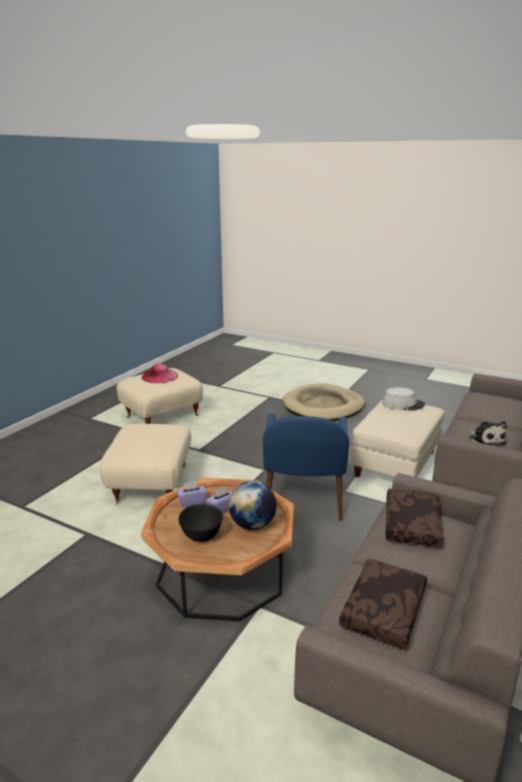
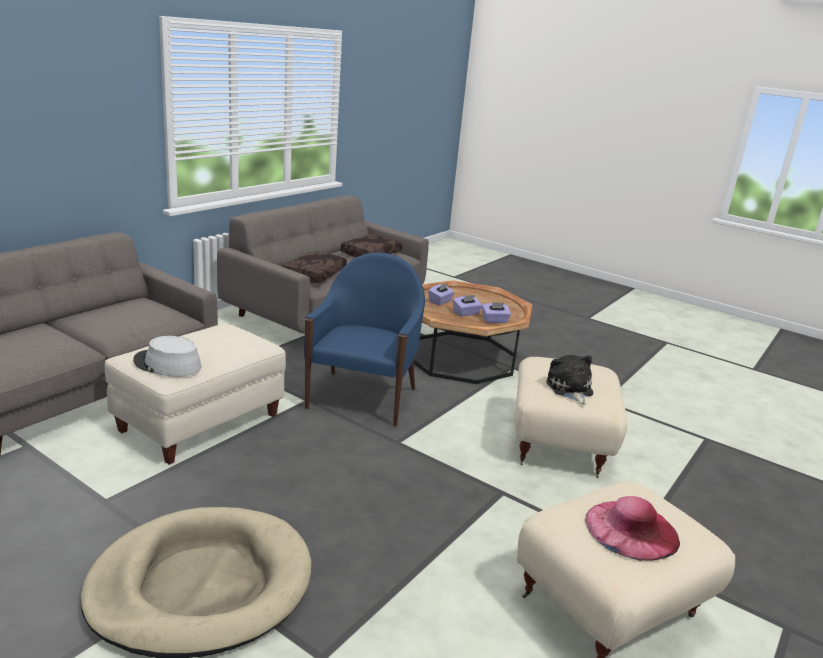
camera: 175 degrees left, 0 degrees up
black bowl [178,504,223,542] -> none
globe [228,481,277,530] -> purple tissue box [428,283,455,305]
plush toy [469,421,507,445] -> plush toy moved to [546,355,593,405]

